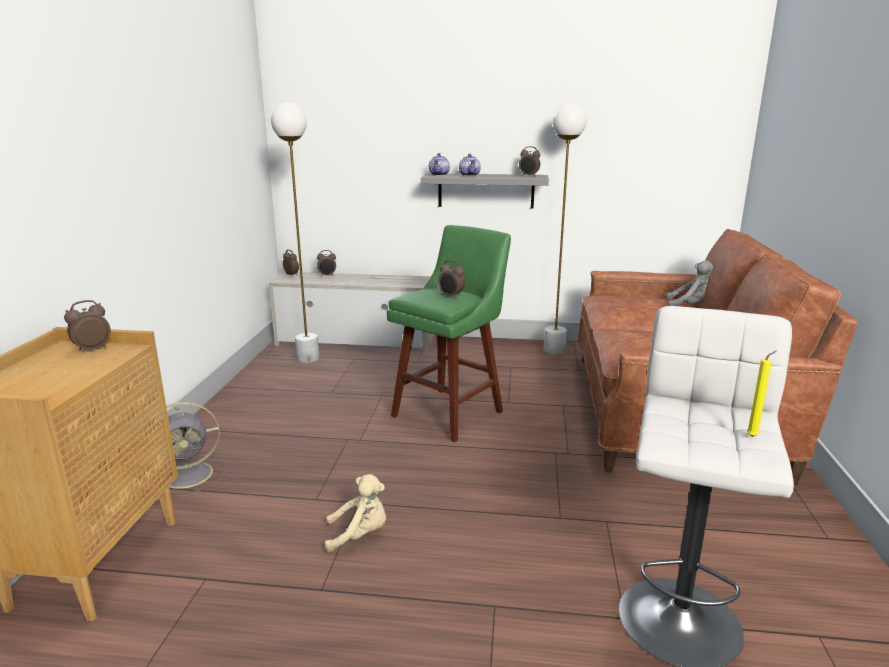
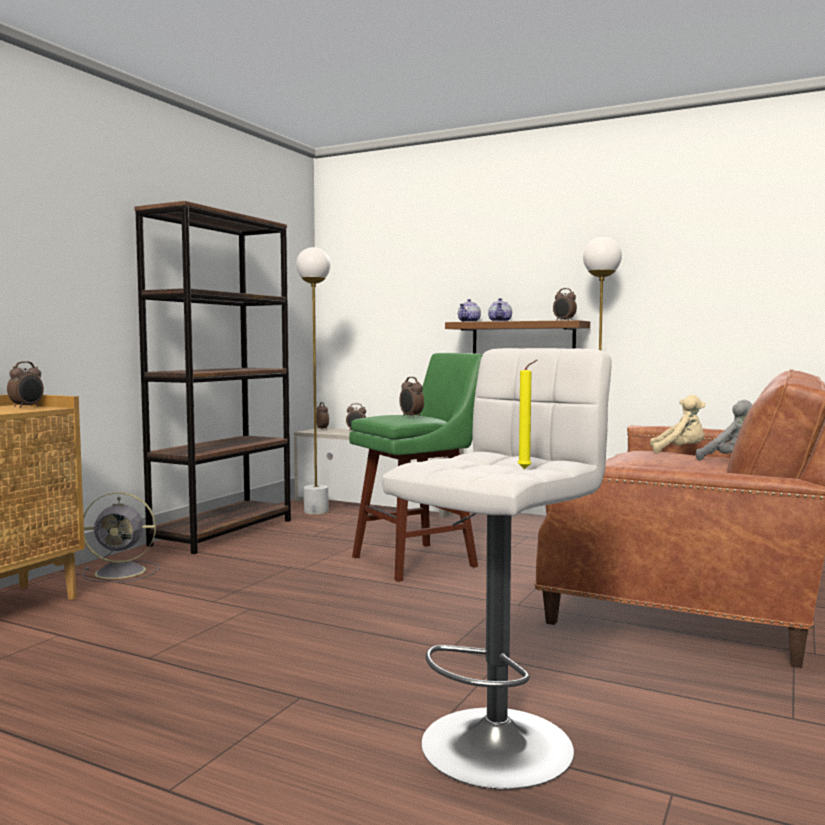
camera: 20 degrees right, 15 degrees down
alarm clock [64,300,111,352] -> alarm clock turned 135 degrees clockwise [7,361,44,408]
beige plush toy [325,474,386,552] -> beige plush toy moved to [650,395,705,453]
grey shelf [421,173,549,208] -> brown shelf [445,320,590,354]
none -> brown bookcase [134,201,291,554]

